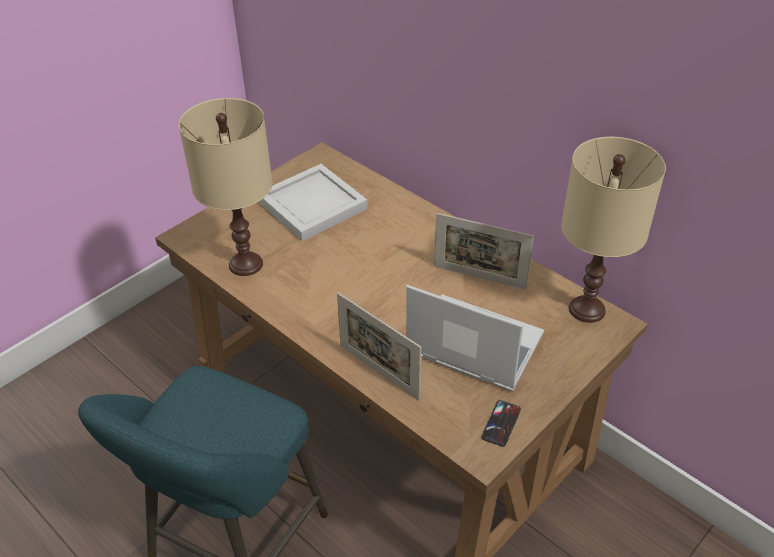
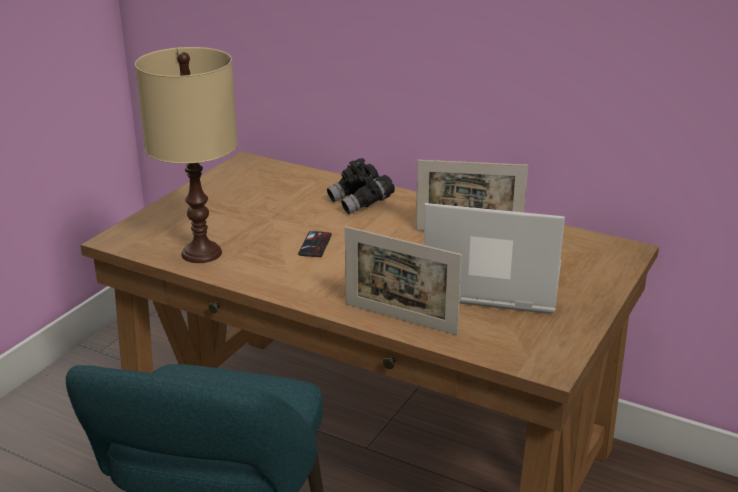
camera: 15 degrees left, 15 degrees down
white tray [259,164,368,241] -> none
phone [481,400,521,447] -> phone moved to [298,231,332,257]
beige table lamp [561,137,666,323] -> none
none -> black binoculars [327,158,395,214]

